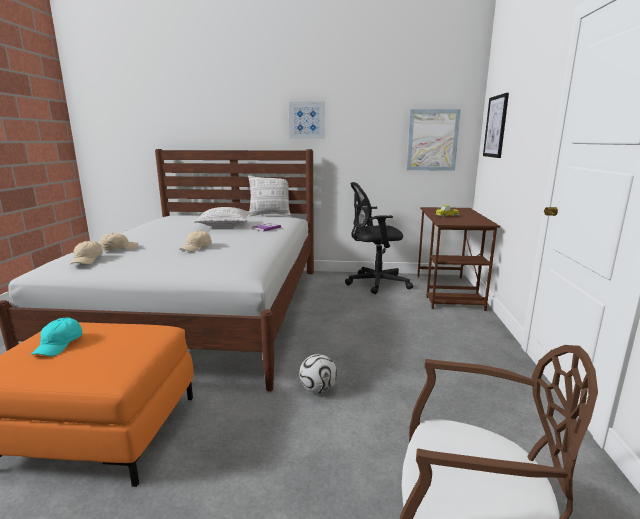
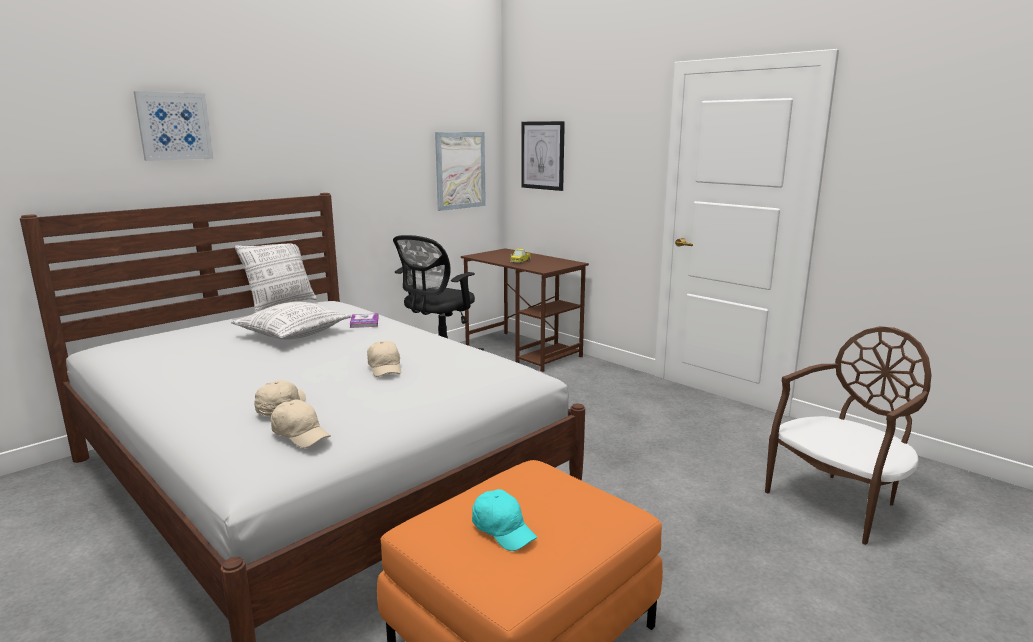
camera: 50 degrees left, 0 degrees up
picture [289,101,324,139] -> picture moved to [134,91,213,161]
football [299,354,337,394] -> none

